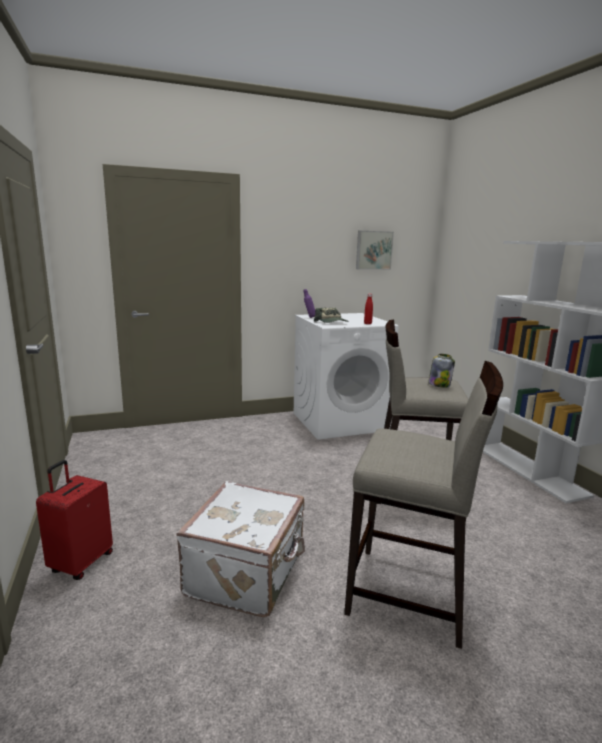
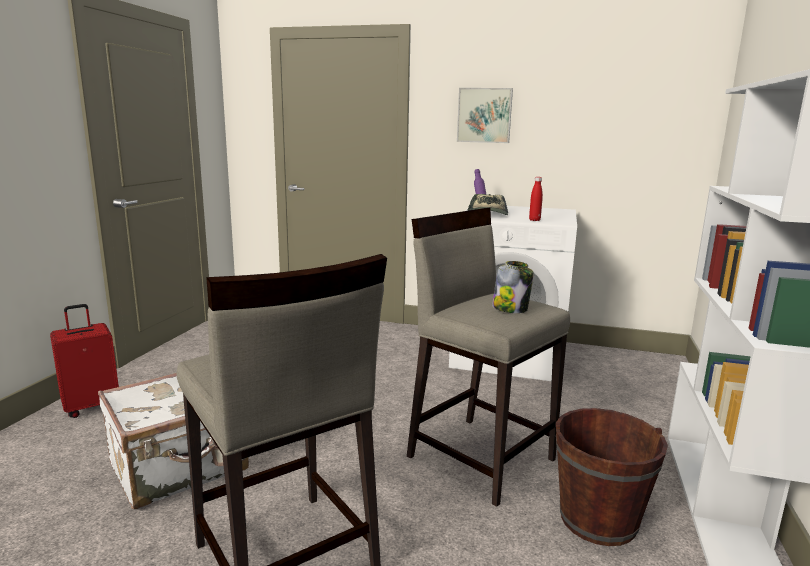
camera: 35 degrees right, 0 degrees up
picture [356,231,394,270] -> picture moved to [457,88,513,143]
none -> brown bucket [556,408,668,546]

